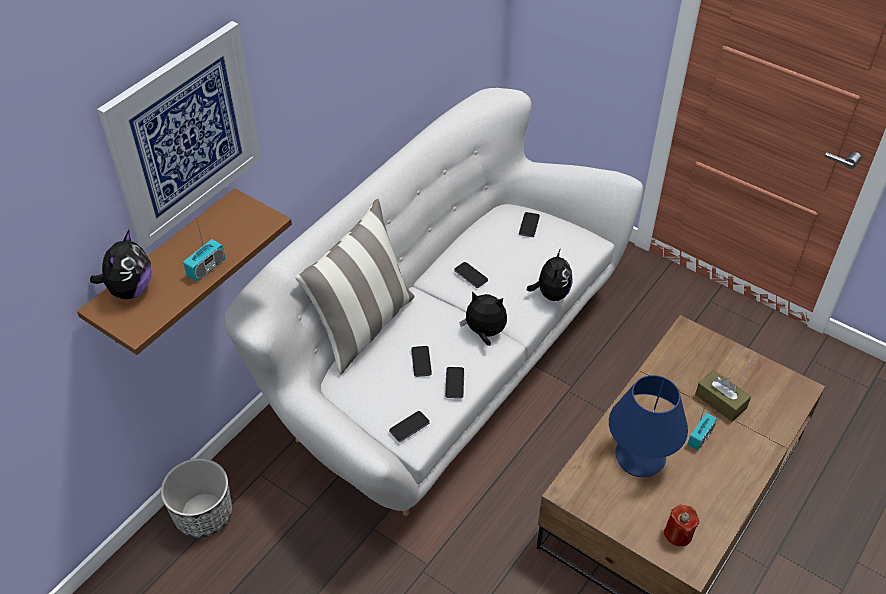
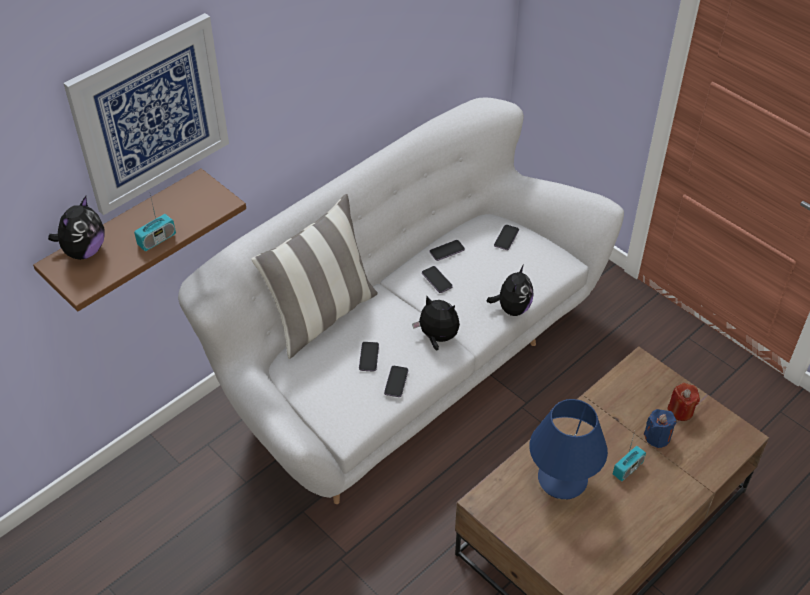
camera: 10 degrees right, 0 degrees up
planter [161,458,232,538] -> none
phone [389,411,430,442] -> phone moved to [430,240,465,261]
red candle [663,505,699,546] -> red candle moved to [667,383,700,421]
brown tissue box [695,370,751,422] -> blue candle [644,409,677,448]

